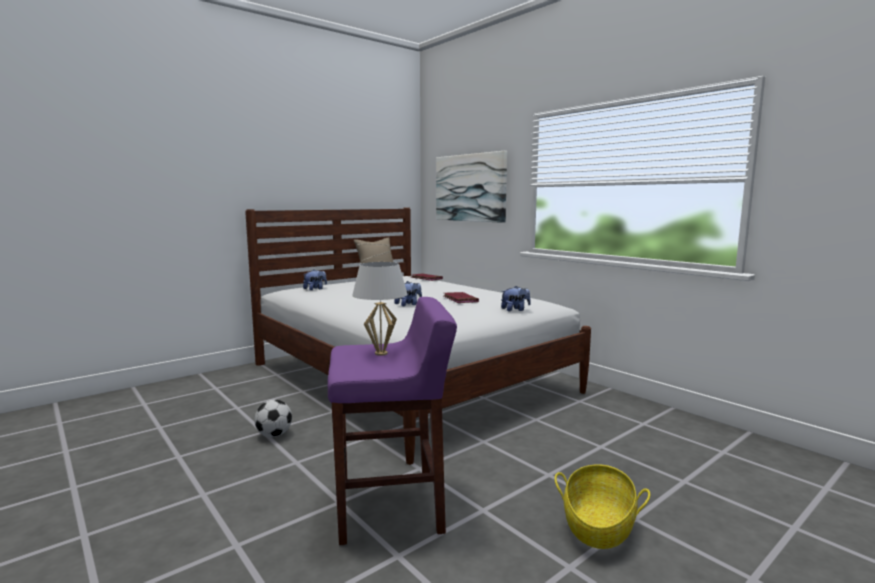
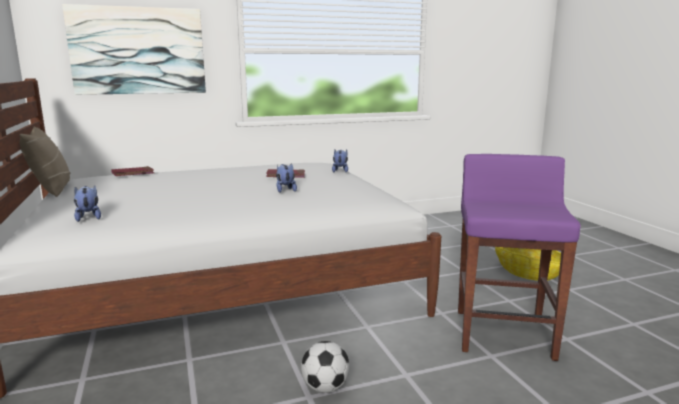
camera: 70 degrees left, 5 degrees up
white table lamp [352,262,408,356] -> none

